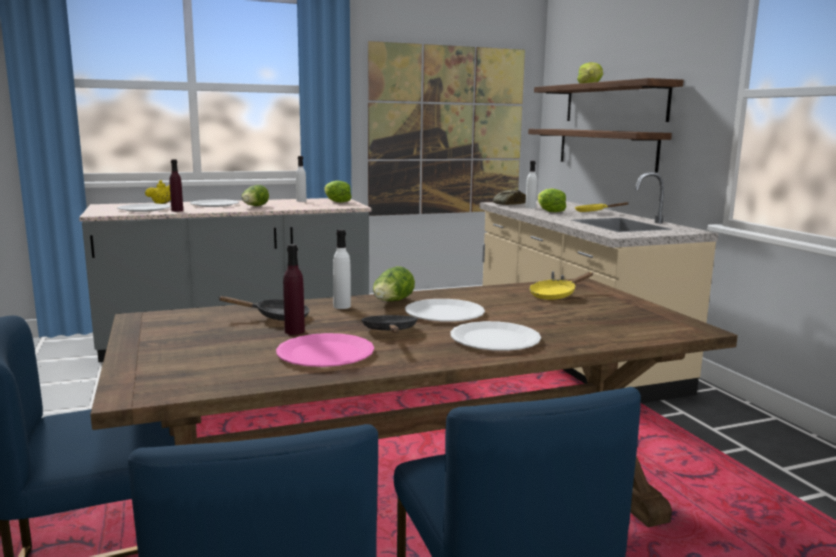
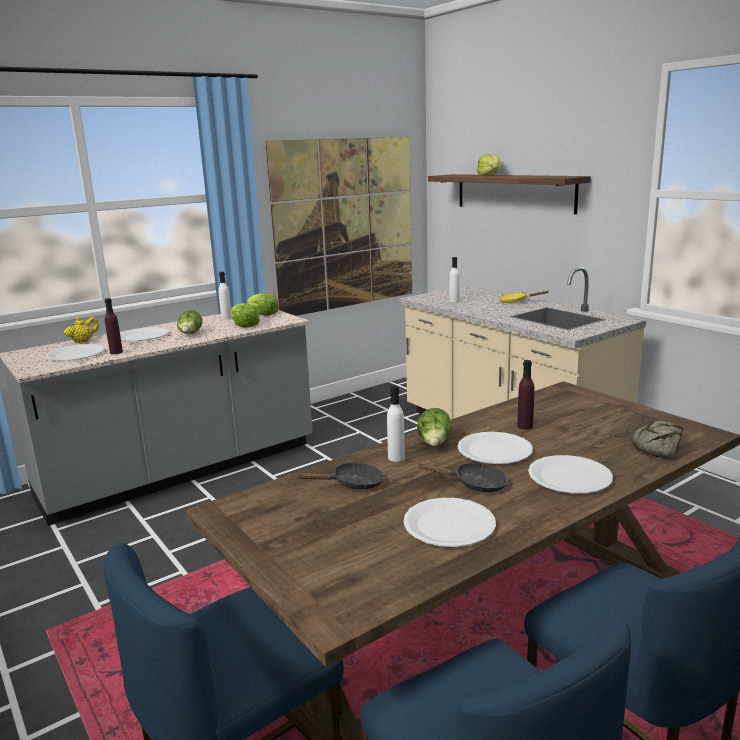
camera: 15 degrees left, 5 degrees up
pink plate [276,333,374,367] -> white plate [404,498,496,547]
purple bottle [283,244,305,335] -> purple bottle moved to [517,360,534,430]
black frying pan [361,315,418,333] -> black frying pan turned 120 degrees clockwise [417,463,508,492]
bread [493,190,526,205] -> bread moved to [631,420,684,459]
shelf [528,129,672,173] -> none
yellow frying pan [529,272,593,300] -> none
lettuce [538,189,566,212] -> lettuce moved to [231,303,260,328]

